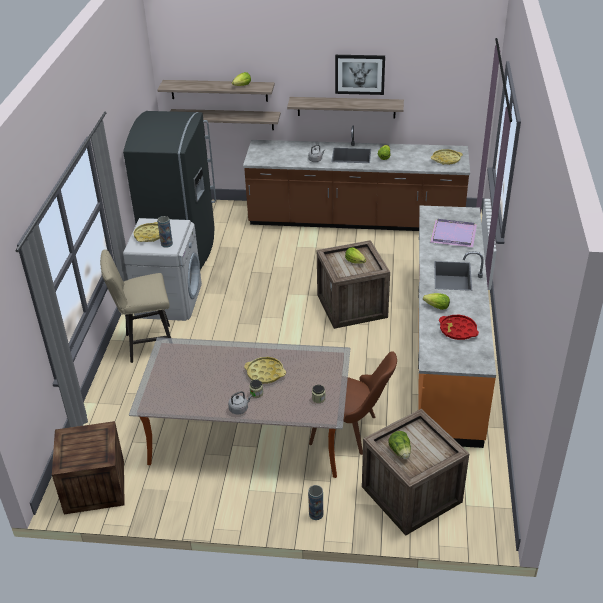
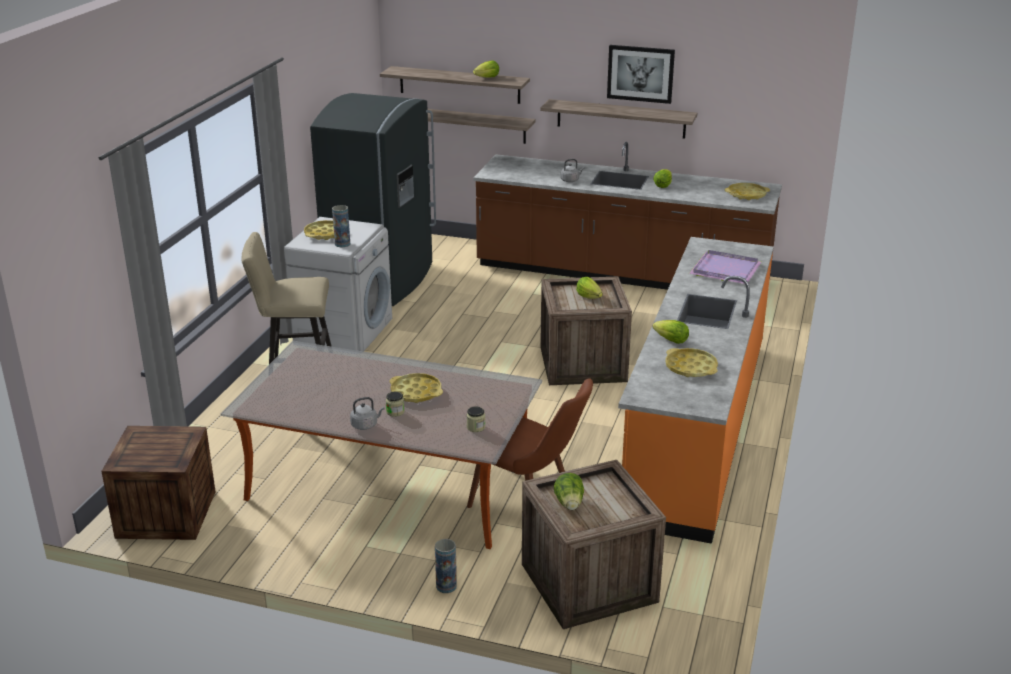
camera: 10 degrees right, 10 degrees down
red tray [439,315,479,340] -> yellow tray [665,348,718,377]

